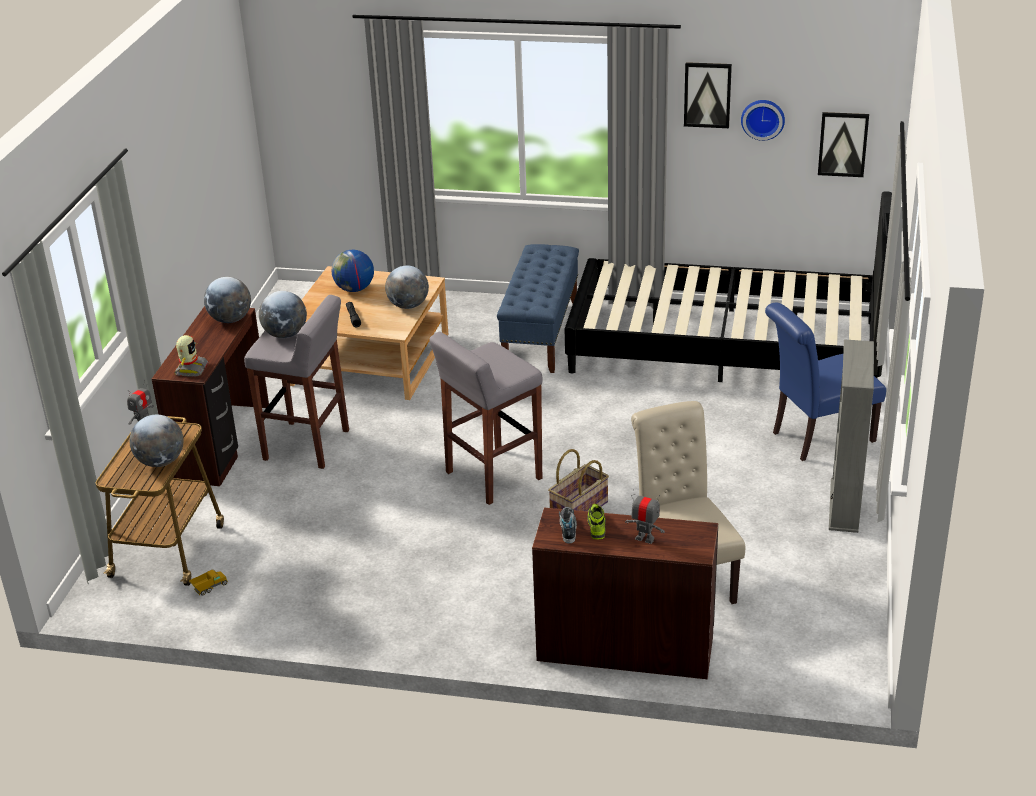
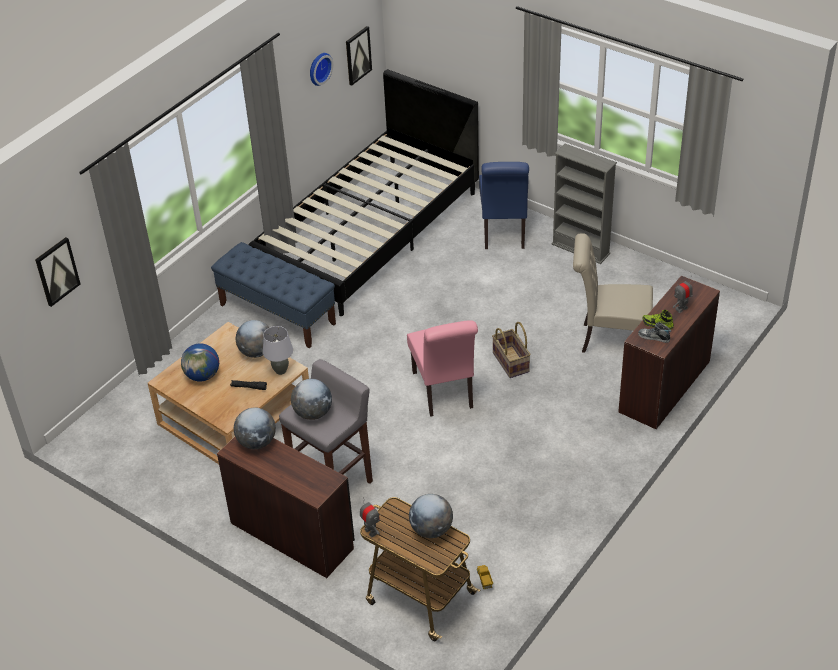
camera: 65 degrees left, 10 degrees up
toy robot [175,335,208,377] -> none
grey stool [429,332,542,505] -> pink chair [407,320,478,417]
picture [684,62,732,128] -> picture moved to [35,237,80,307]
none -> grey table lamp [263,326,293,375]

